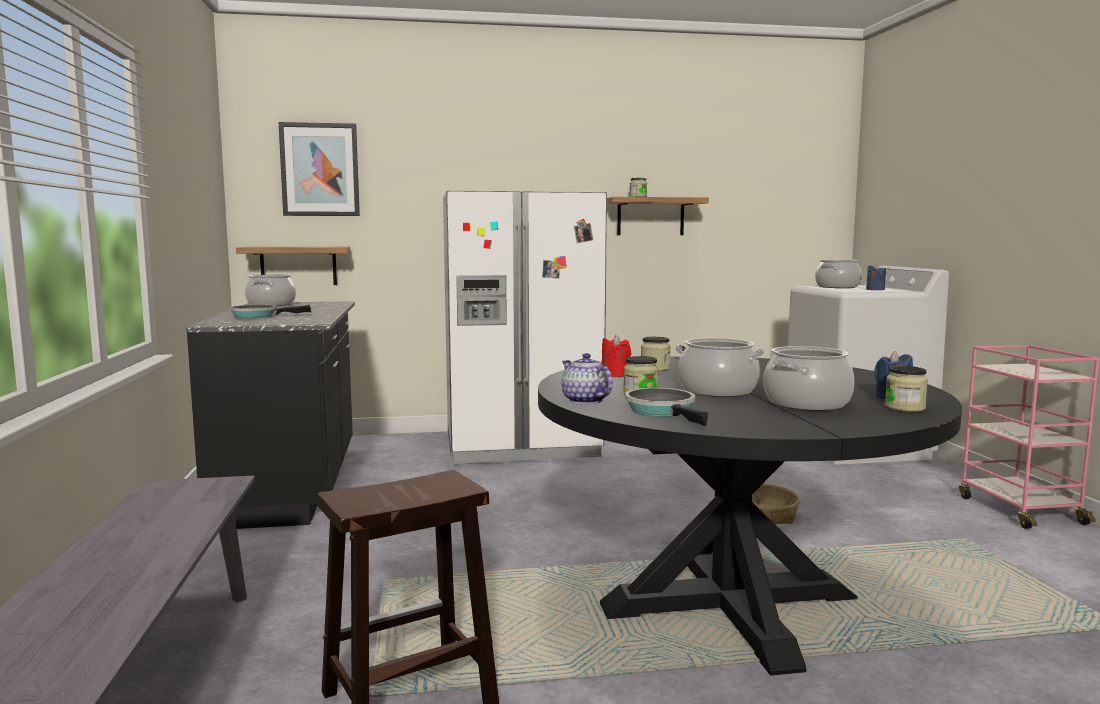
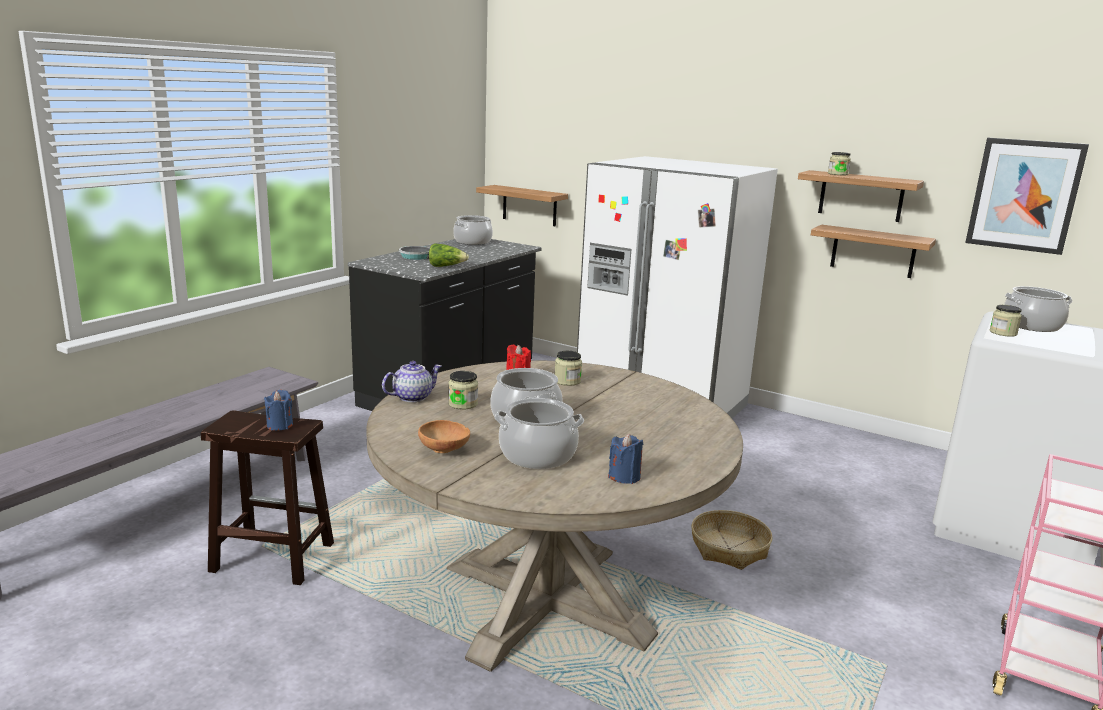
camera: 40 degrees right, 10 degrees up
picture [279,122,360,216] -> picture moved to [965,138,1089,255]
black dining table [538,356,962,676] -> beige dining table [366,361,743,672]
teapot [562,353,613,404] -> teapot turned 45 degrees clockwise [382,361,442,402]
frying pan [625,388,708,426] -> none
blue candle [866,264,886,290] -> blue candle moved to [264,390,293,431]
jar [885,366,928,412] -> jar moved to [990,305,1022,337]
none -> brown bowl [418,420,470,453]
none -> lettuce [429,243,469,267]
none -> shelf [811,225,936,278]

